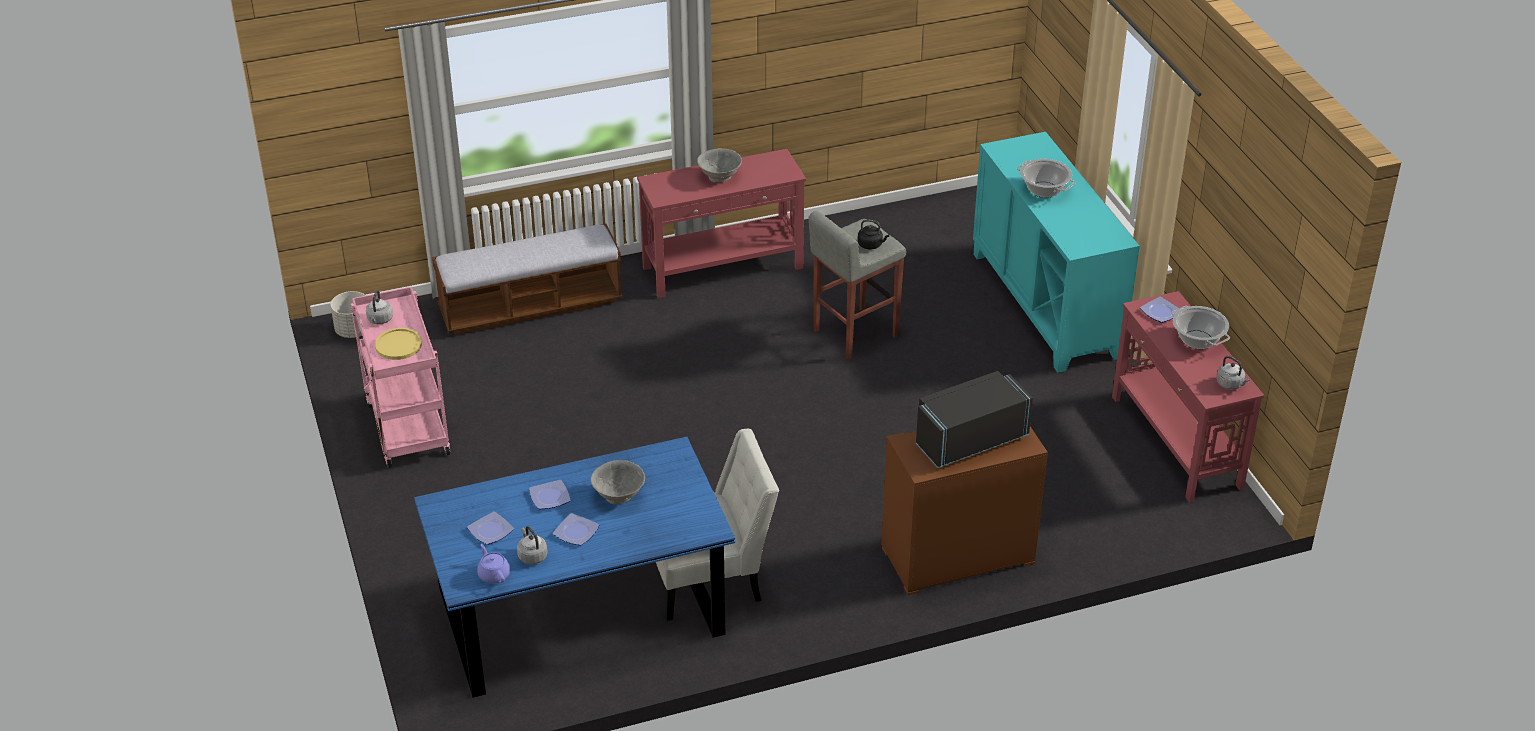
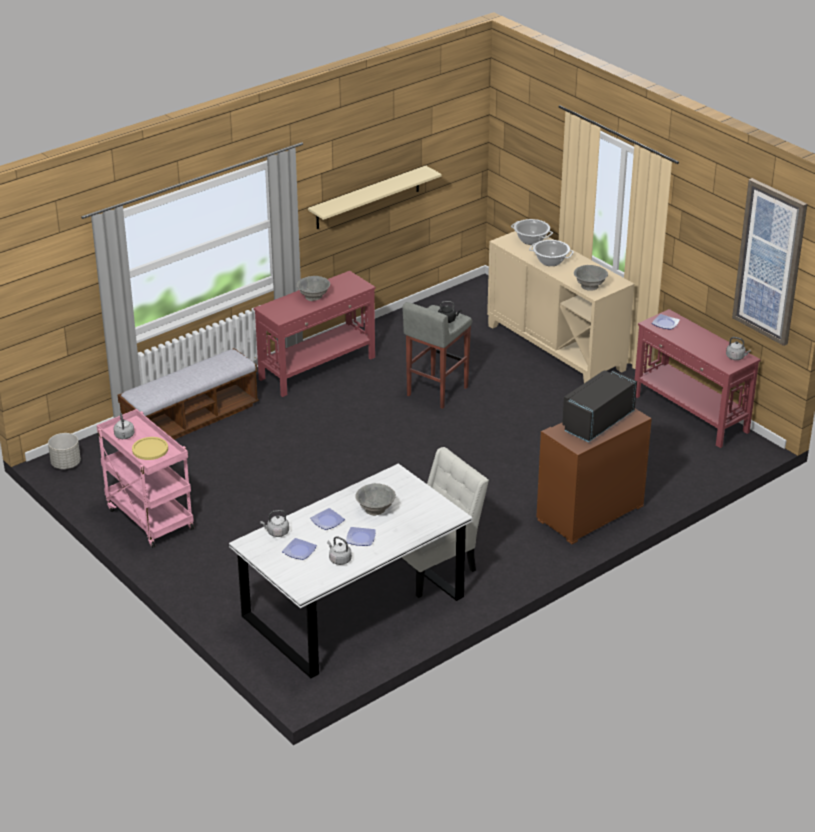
camera: 20 degrees left, 5 degrees down
blue dining table [414,437,735,698] -> white dining table [229,463,473,678]
purple teapot [477,544,510,584] -> none
turquoise cabinet [973,132,1140,373] -> beige cabinet [487,231,634,383]
cooking pot [1171,306,1230,349] -> cooking pot moved to [511,219,553,245]
none -> grey kettle [260,510,289,537]
none -> beige shelf [308,165,442,229]
none -> grey bowl [574,265,608,291]
none -> picture [732,178,807,346]

